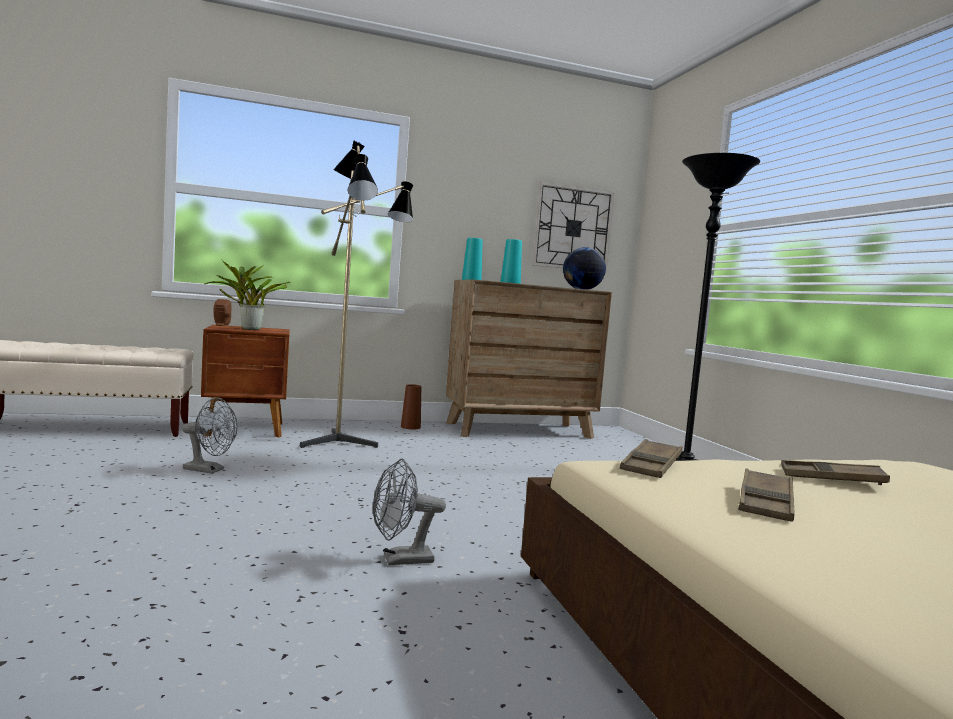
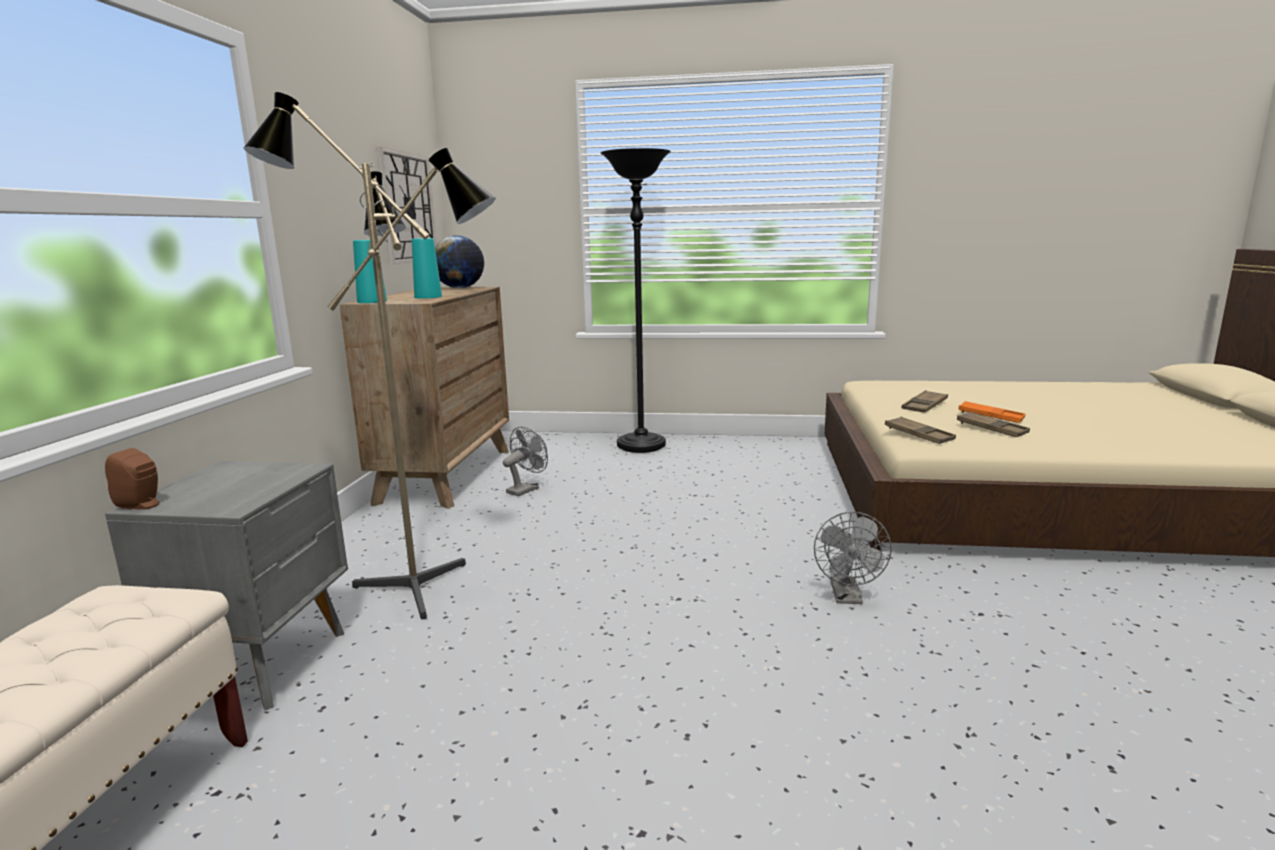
camera: 65 degrees left, 10 degrees up
grey fan [182,397,238,474] -> grey fan moved to [503,426,548,496]
brown nightstand [201,325,290,437] -> grey nightstand [105,461,348,710]
potted plant [205,259,291,330] -> none
brown vase [401,384,421,429] -> none
none -> orange tray [958,401,1025,423]

